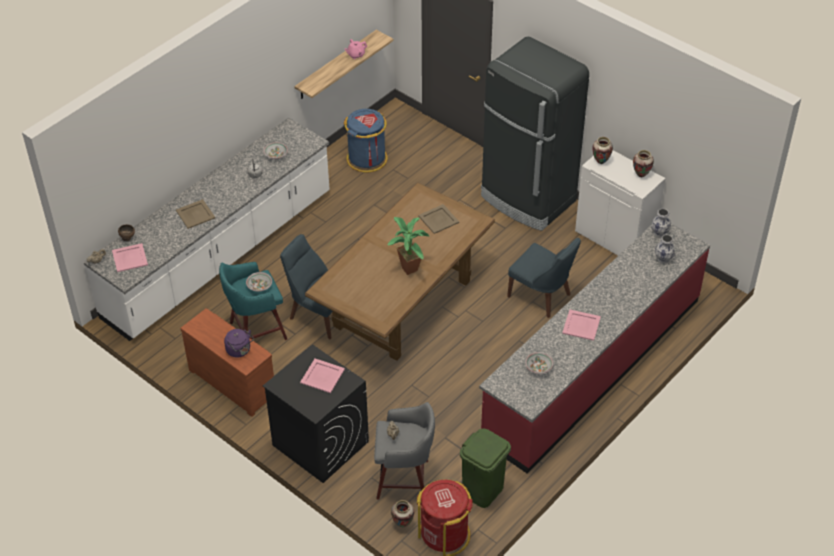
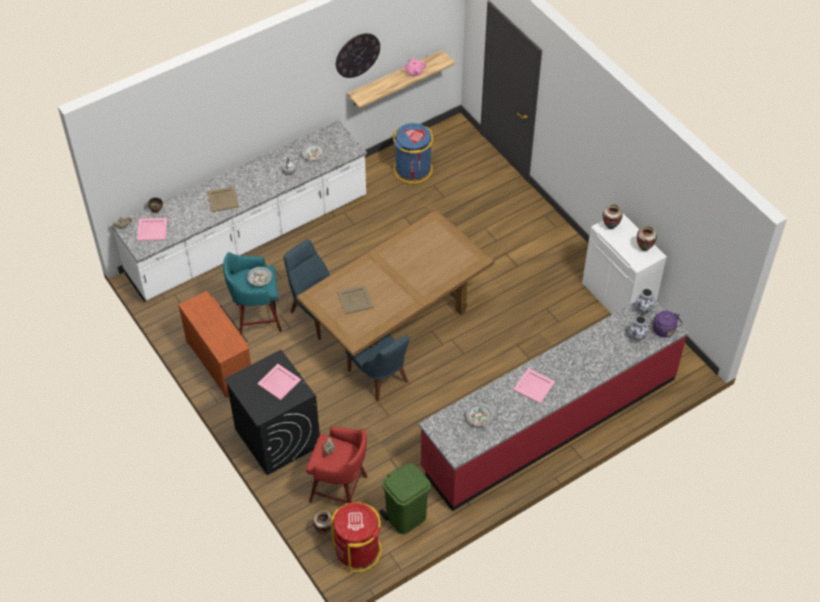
camera: 15 degrees right, 5 degrees up
purple kettle [224,329,254,358] -> purple kettle moved to [653,311,683,337]
grey stool [374,402,435,499] -> red stool [306,426,367,503]
potted plant [387,217,429,275] -> none
beige tray [418,204,459,234] -> beige tray moved to [337,285,373,314]
black fridge [481,37,589,231] -> none
blue chair [507,238,581,318] -> blue chair moved to [345,334,409,401]
none -> wall clock [336,33,380,78]

